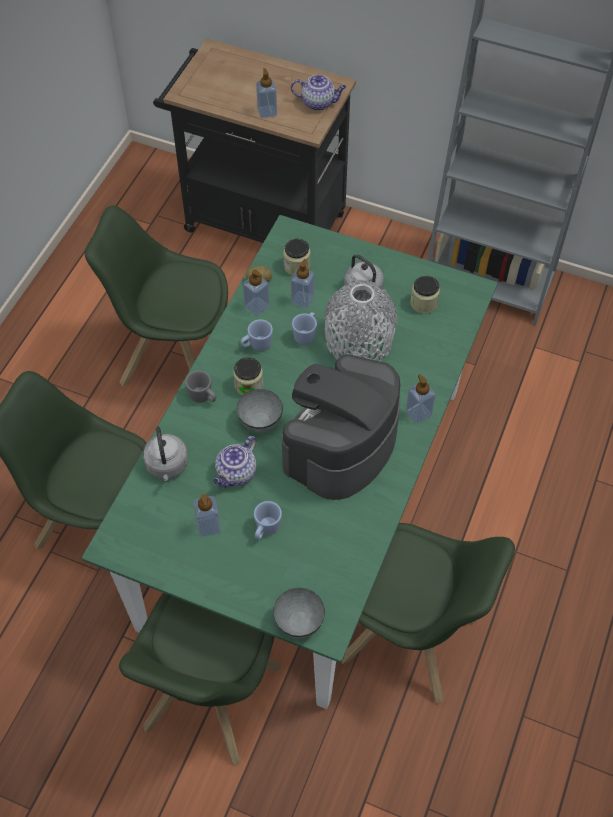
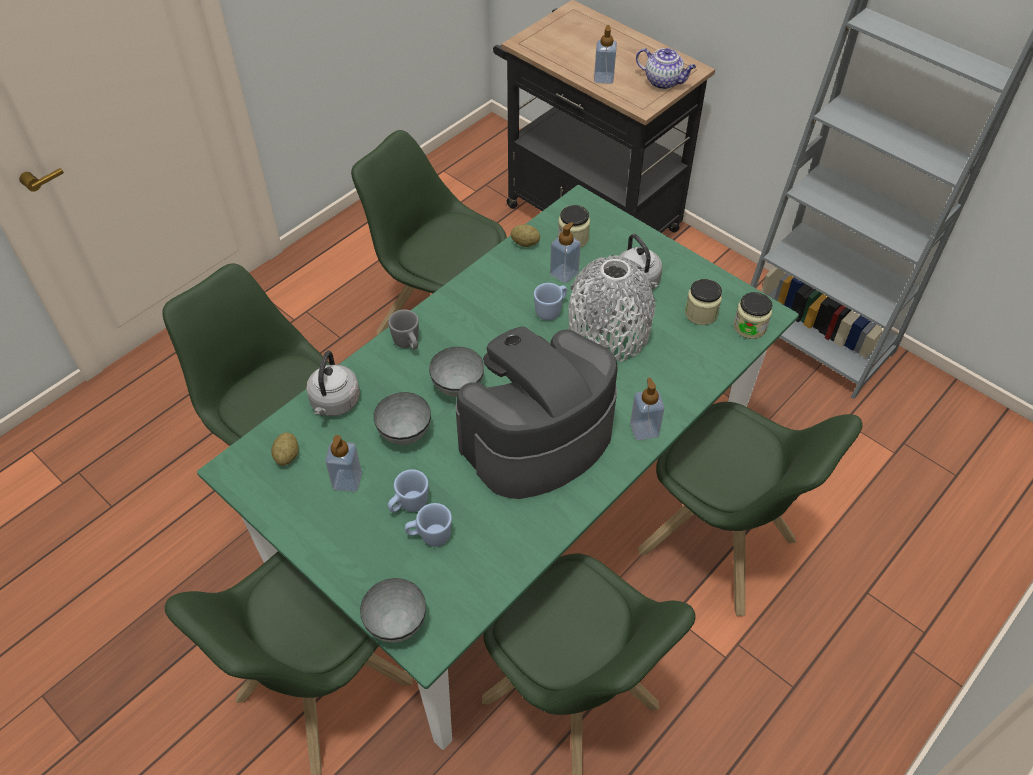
camera: 20 degrees right, 5 degrees down
teapot [213,436,257,488] -> grey bowl [374,392,431,445]
jar [233,357,263,395] -> jar moved to [733,292,772,339]
blue mug [241,319,273,351] -> blue mug moved to [405,503,452,546]
soap dispenser [243,269,269,315] -> none
none -> potato [271,433,299,466]
none -> green chair [638,402,863,616]

